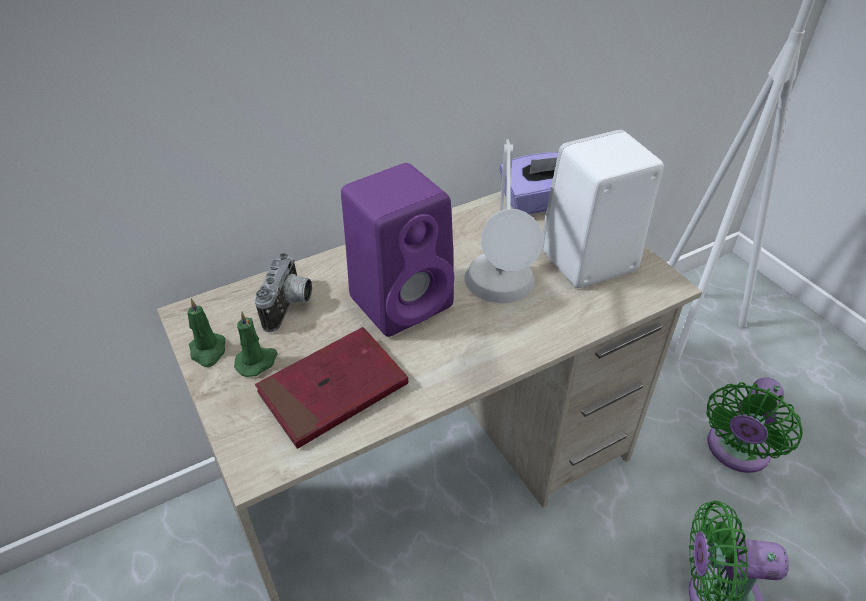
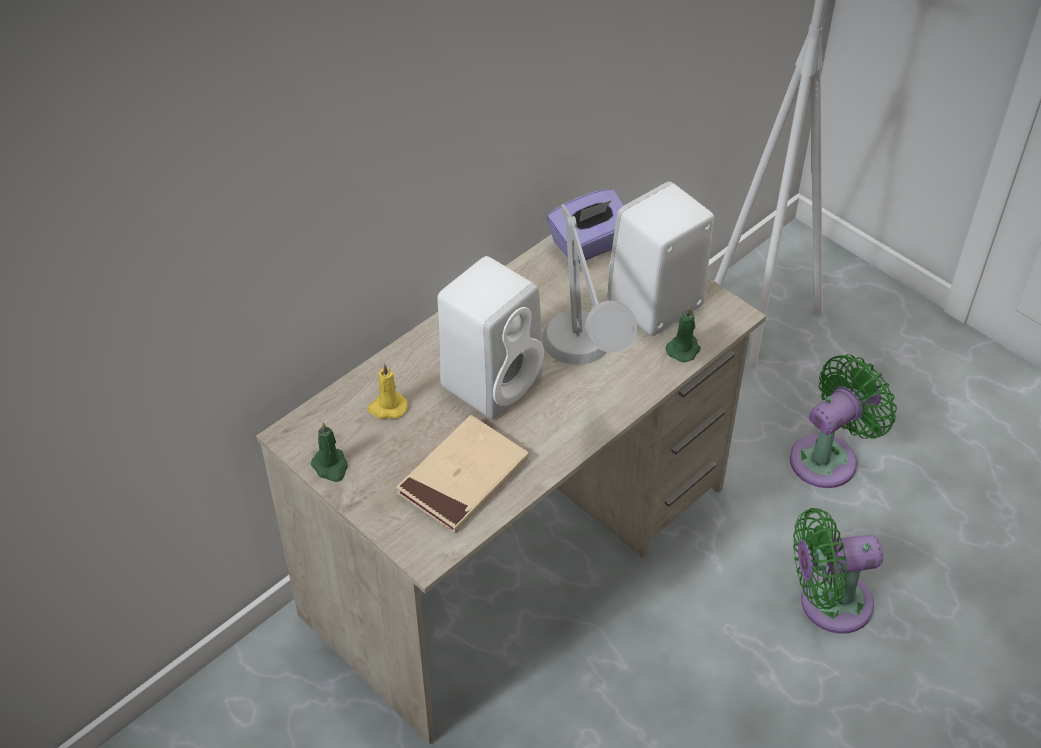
camera: 15 degrees left, 5 degrees up
green candle [234,311,278,377] -> green candle moved to [666,306,701,362]
camera [255,253,312,332] -> yellow candle [367,364,408,419]
red book [255,327,408,449] -> beige book [396,415,529,533]
purple speaker [341,163,454,337] -> white speaker [437,256,544,419]
green fan [706,377,803,473] -> green fan turned 150 degrees counterclockwise [790,354,897,488]

